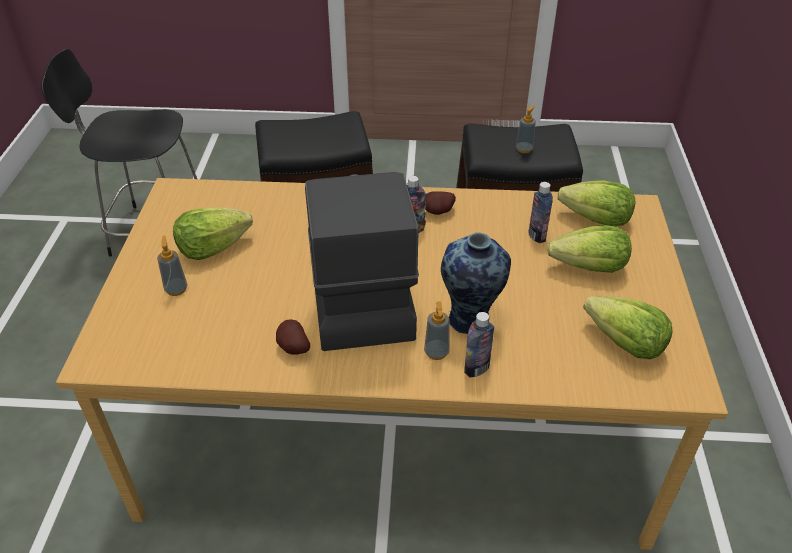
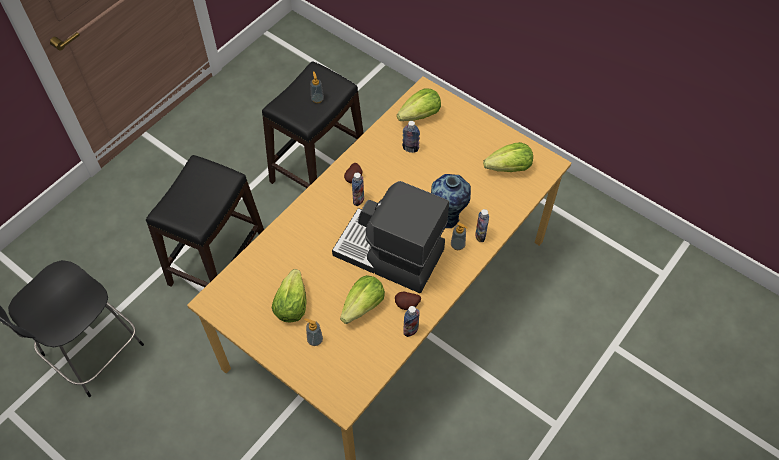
camera: 55 degrees left, 15 degrees up
lettuce [547,225,632,273] -> lettuce moved to [340,275,385,324]
none -> bottle [403,306,420,337]

